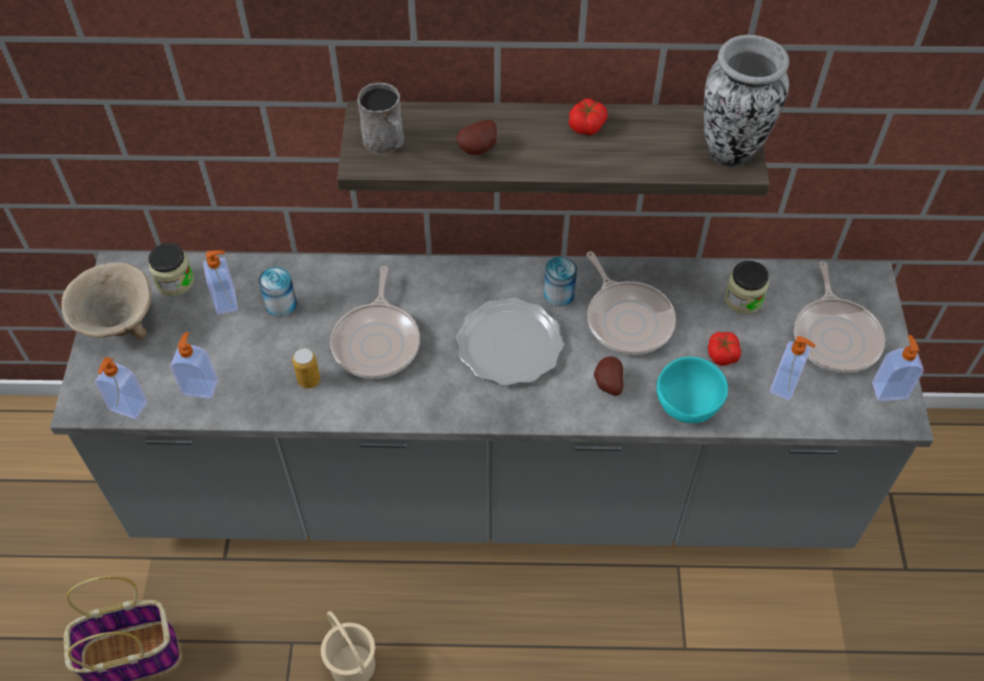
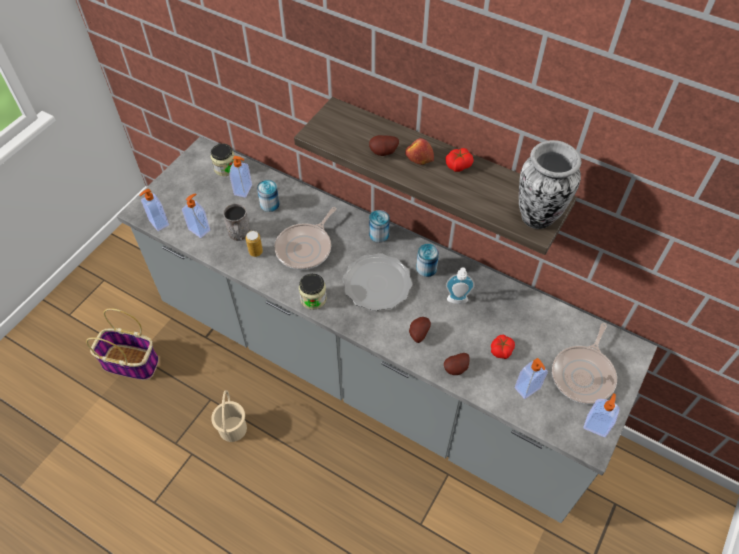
camera: 30 degrees right, 0 degrees up
beige bowl [61,262,151,340] -> none
grey mug [357,83,404,154] -> grey mug moved to [223,203,250,241]
frying pan [586,251,676,355] -> soap dispenser [446,267,475,304]
turquoise bowl [657,357,728,423] -> potato [444,353,470,375]
jar [724,261,769,314] -> jar moved to [299,274,327,310]
none -> can [369,210,390,243]
none -> apple [405,138,434,165]

